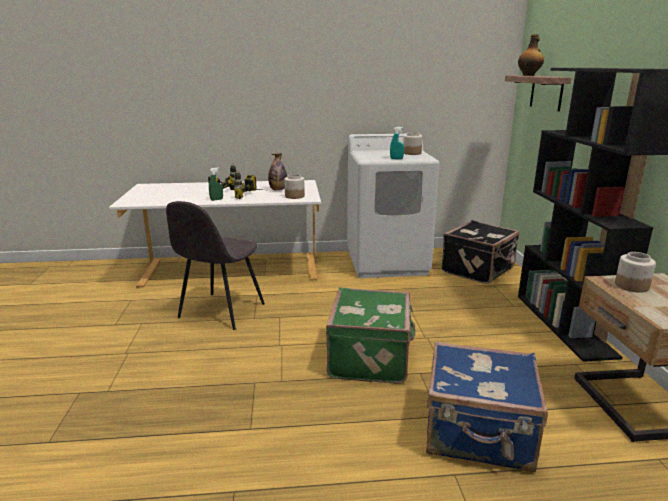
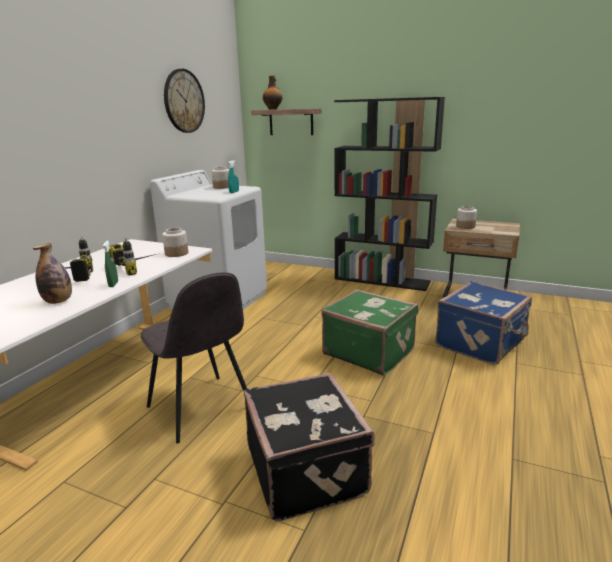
camera: 60 degrees left, 0 degrees up
bottle [268,153,287,191] -> bottle moved to [33,243,72,304]
black suitcase [441,220,520,284] -> black suitcase moved to [244,373,375,522]
none -> wall clock [164,69,205,133]

